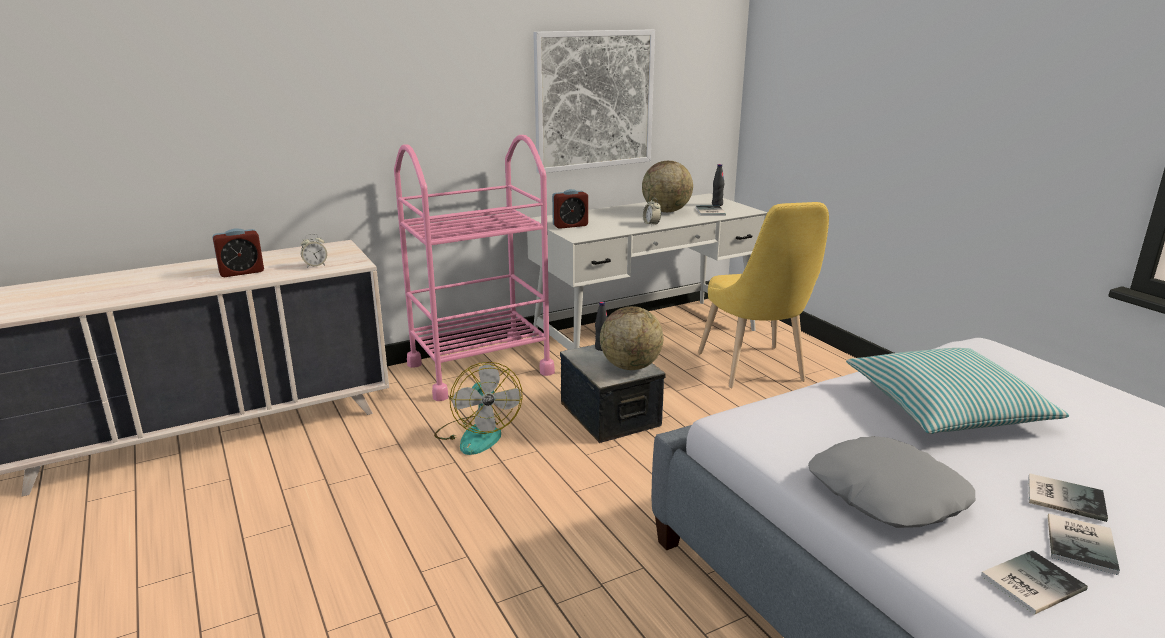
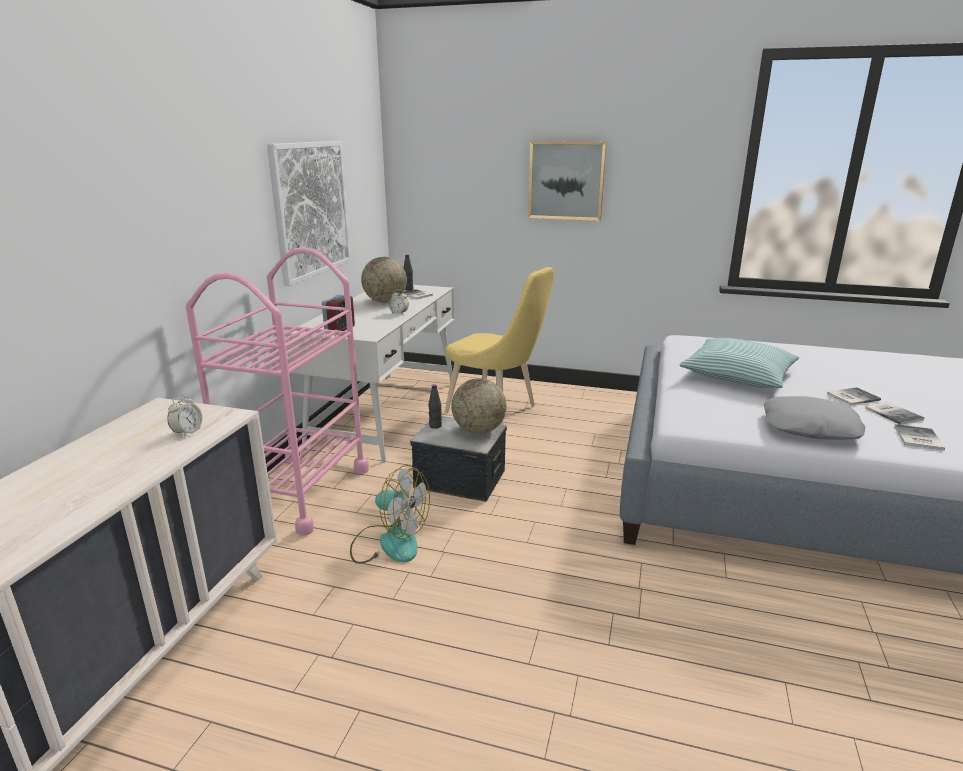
camera: 45 degrees left, 0 degrees up
alarm clock [212,229,264,277] -> none
none -> picture [528,141,606,221]

